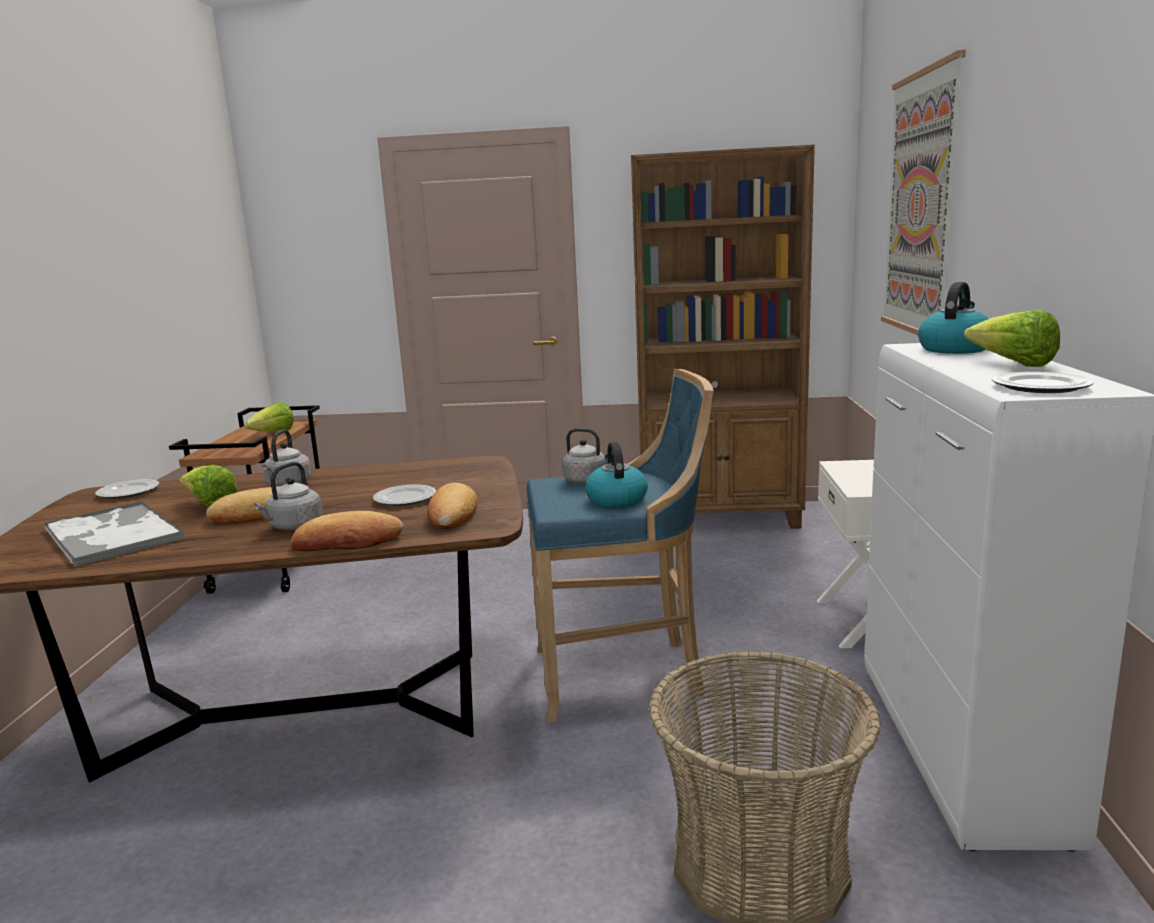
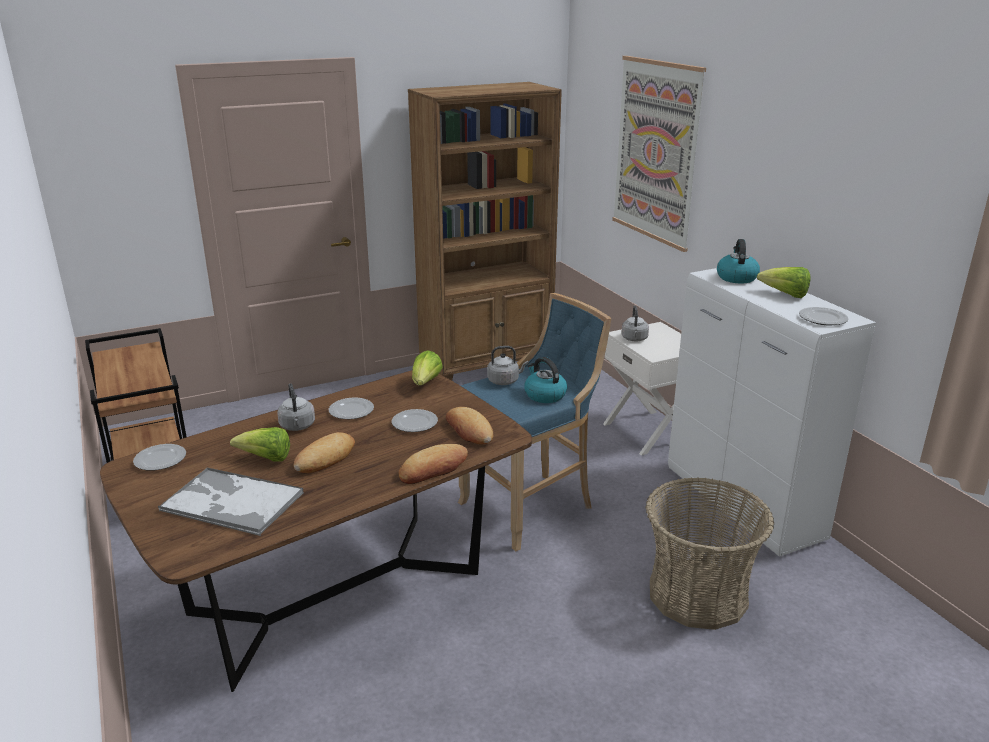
camera: 30 degrees left, 10 degrees up
lettuce [245,402,294,432] -> lettuce moved to [412,350,443,386]
grey kettle [253,462,322,530] -> grey kettle moved to [621,306,649,341]
none -> plate [329,398,374,419]

